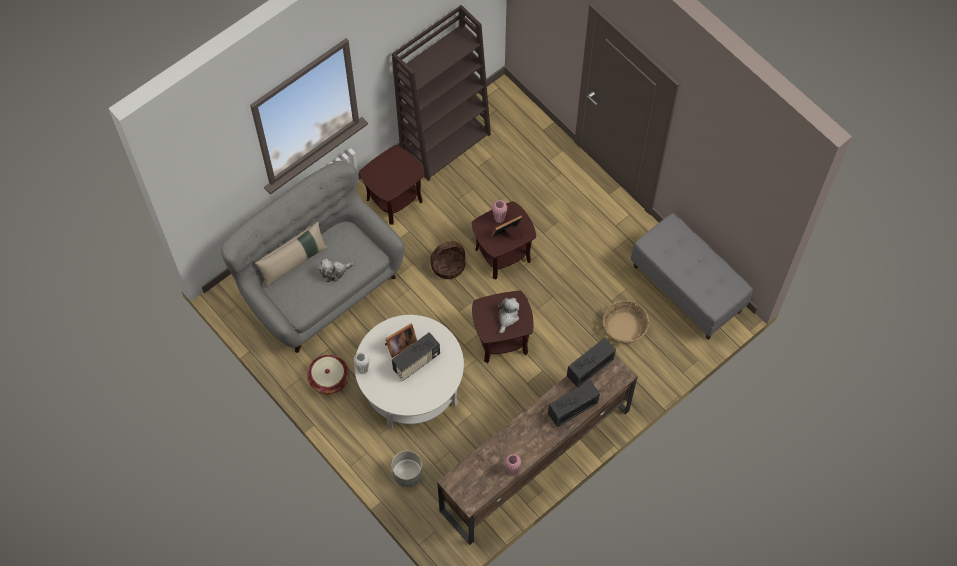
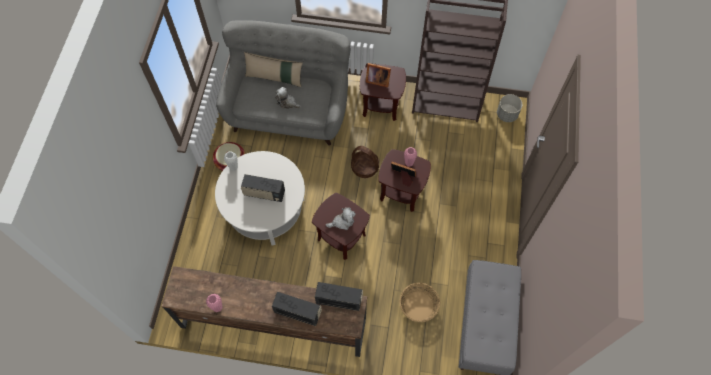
camera: 50 degrees right, 0 degrees up
picture frame [385,323,417,358] -> picture frame moved to [366,63,391,88]
grey planter [391,451,423,487] -> grey planter moved to [497,94,522,122]

